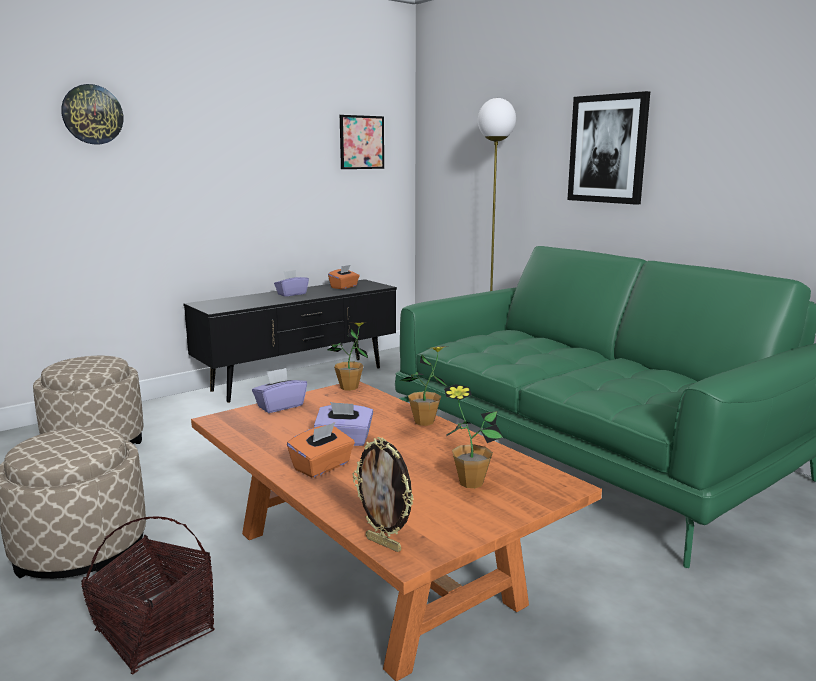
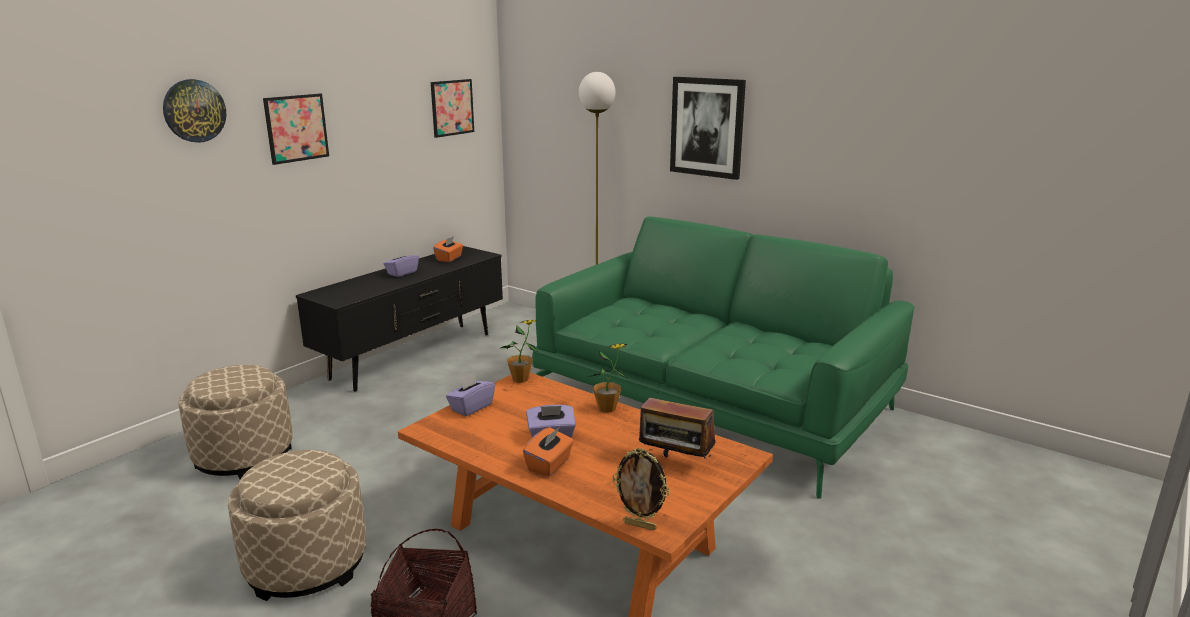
camera: 15 degrees left, 5 degrees up
potted plant [444,384,503,488] -> radio [639,392,716,458]
none -> picture [263,94,329,165]

